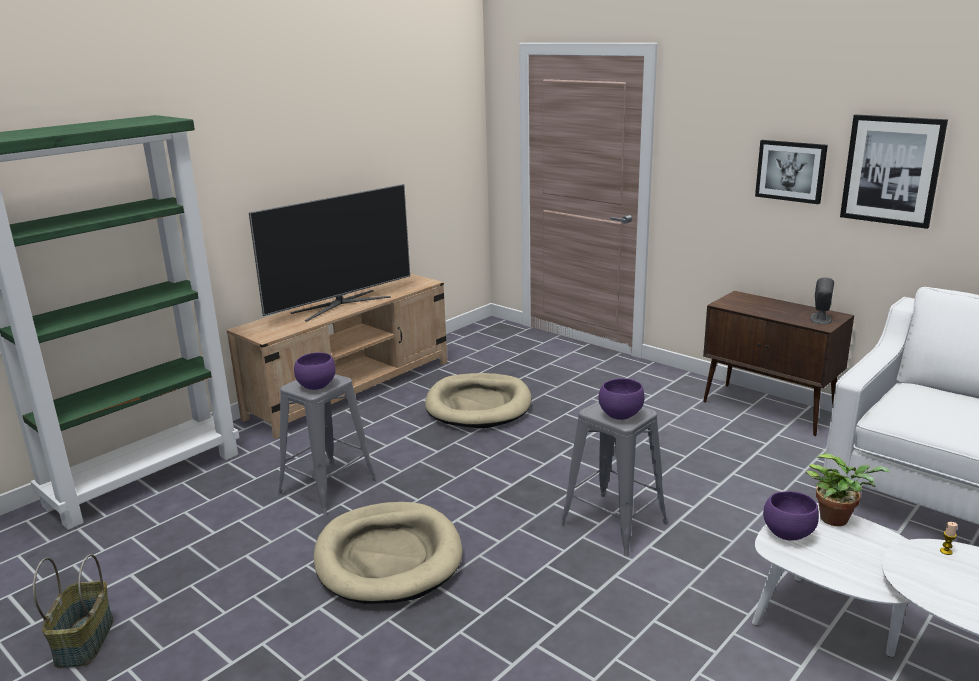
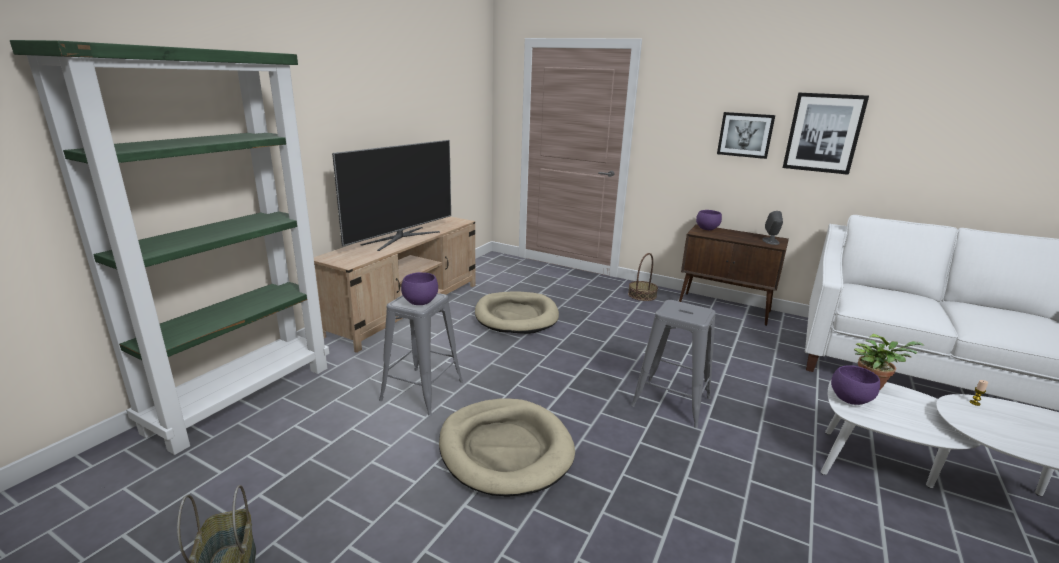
camera: 15 degrees left, 0 degrees up
purple bowl [599,378,644,420] -> purple bowl moved to [696,210,722,230]
none -> basket [628,253,658,301]

